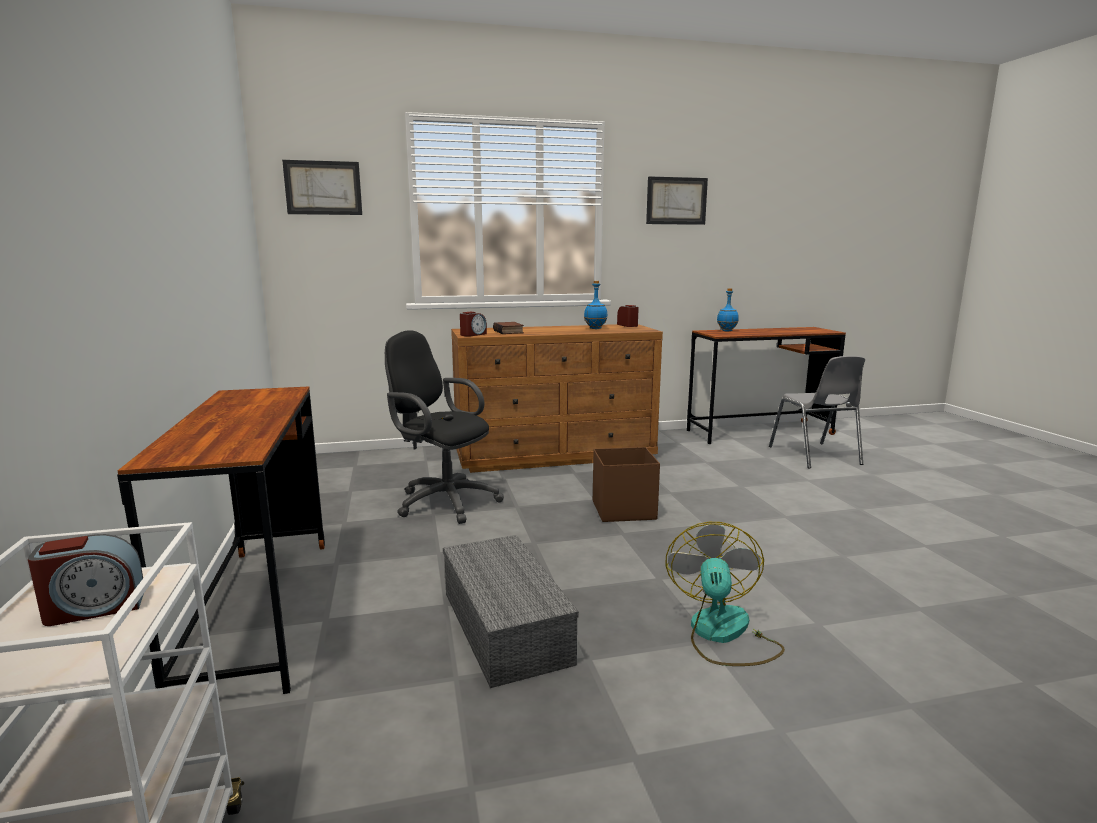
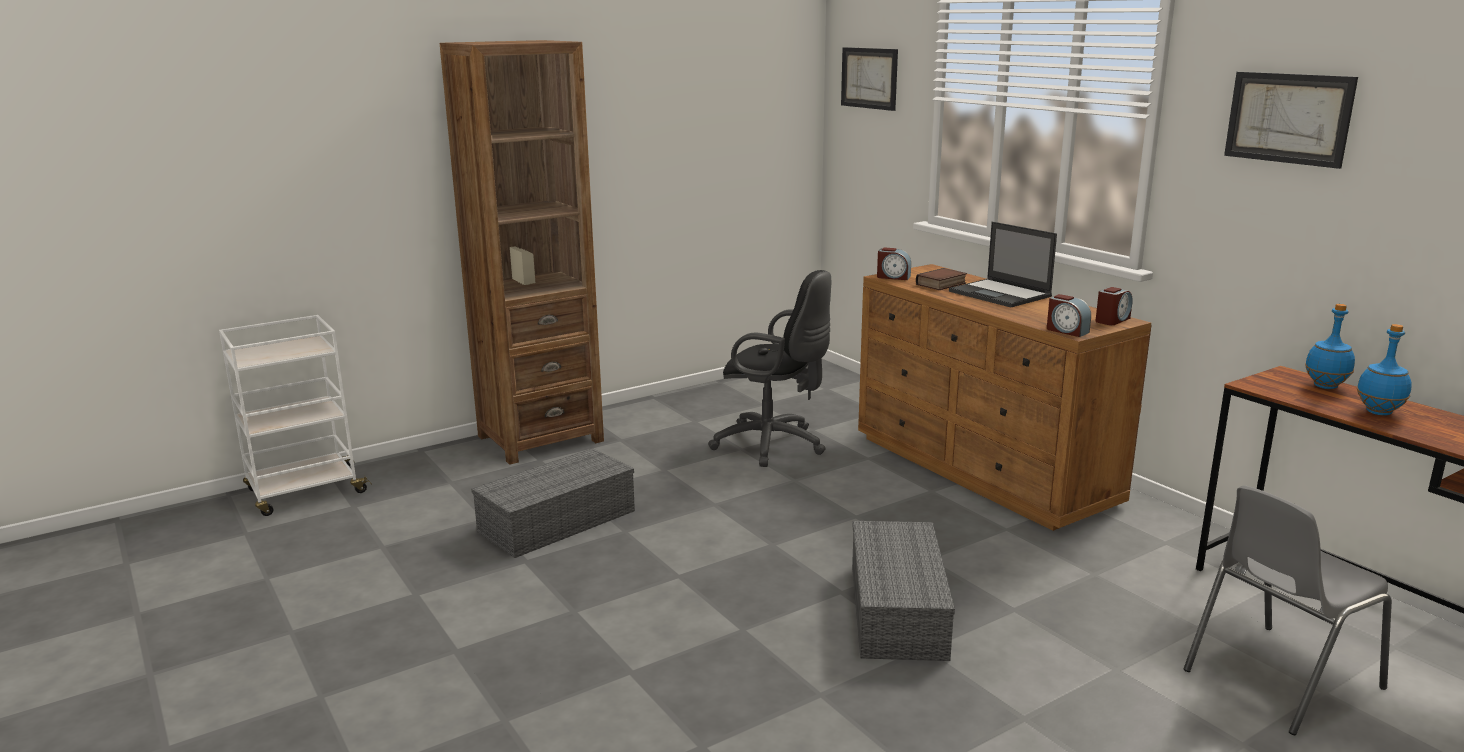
camera: 70 degrees right, 5 degrees up
alarm clock [28,534,144,626] -> alarm clock moved to [1047,294,1091,337]
brown desk [117,386,325,694] -> brown bookcase [440,40,604,465]
black office chair [385,330,504,524] -> black office chair turned 105 degrees clockwise [708,270,831,467]
blue bottle [584,281,608,329] -> blue bottle moved to [1357,324,1412,415]
brown storage box [593,447,660,522] -> none
fan [666,522,785,666] -> none
none -> grey storage box [852,521,955,661]
none -> laptop [949,222,1057,307]

